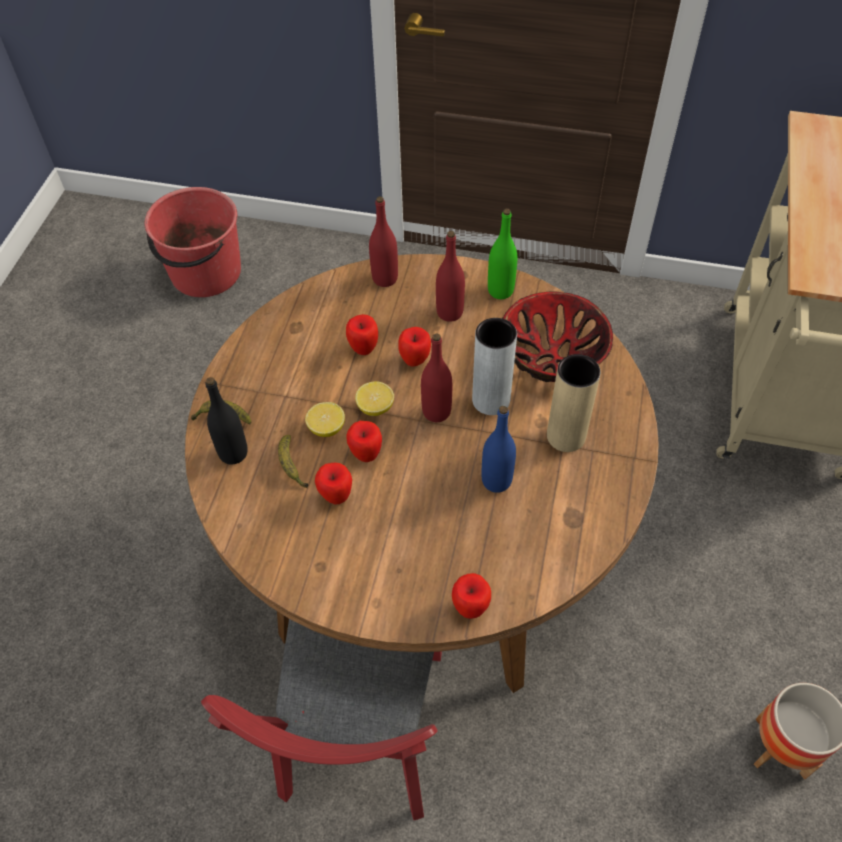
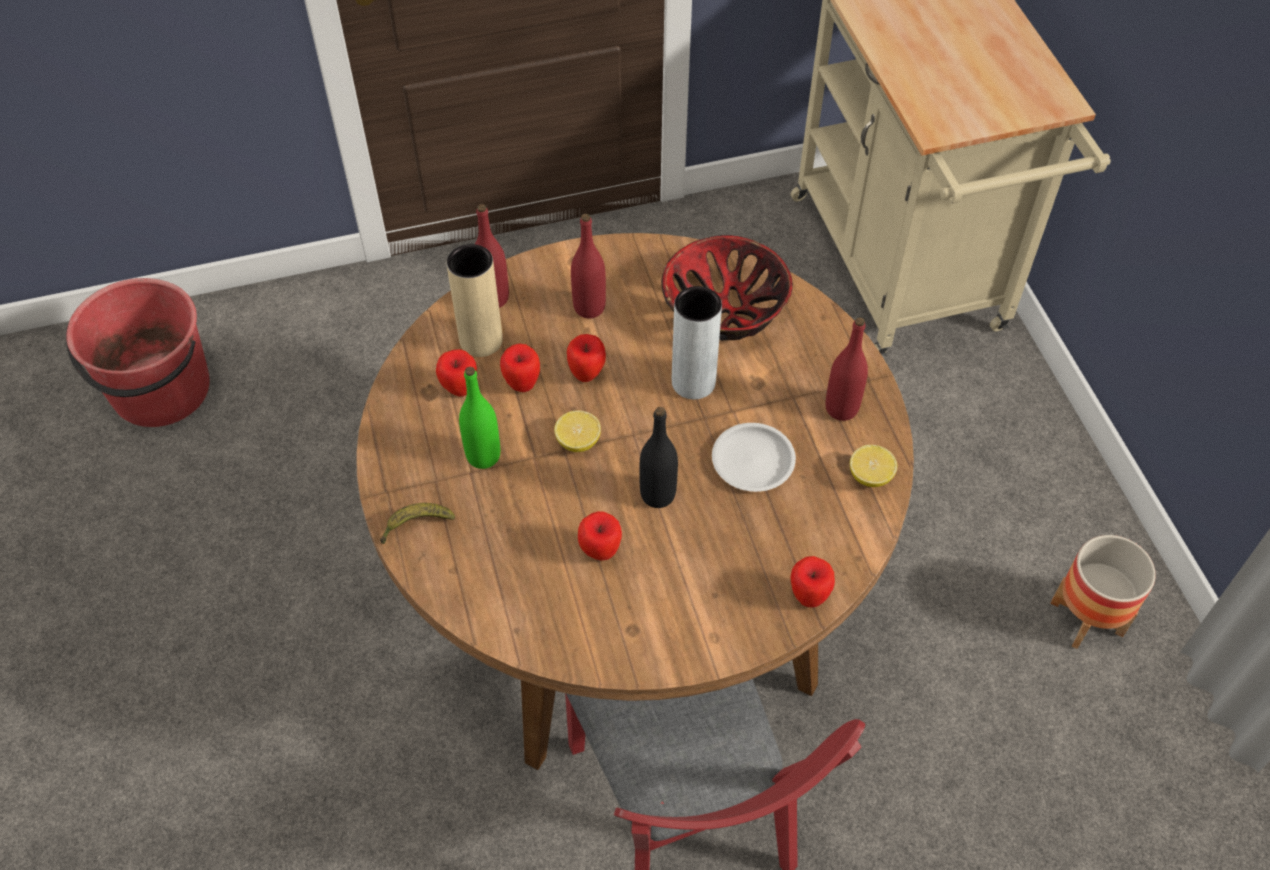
camera: 30 degrees left, 0 degrees up
black bottle [205,377,248,465] -> black bottle moved to [639,407,678,508]
banana [278,435,308,488] -> none
lemon [305,402,345,437] -> lemon moved to [850,445,897,487]
apple [346,421,382,462] -> apple moved to [436,349,477,397]
red bottle [421,334,452,422] -> red bottle moved to [826,317,868,421]
blue bottle [482,406,516,493] -> white plate [712,423,796,492]
green bottle [488,209,517,299] -> green bottle moved to [459,367,500,469]
beige vase [547,354,601,452] -> beige vase moved to [446,244,503,357]

